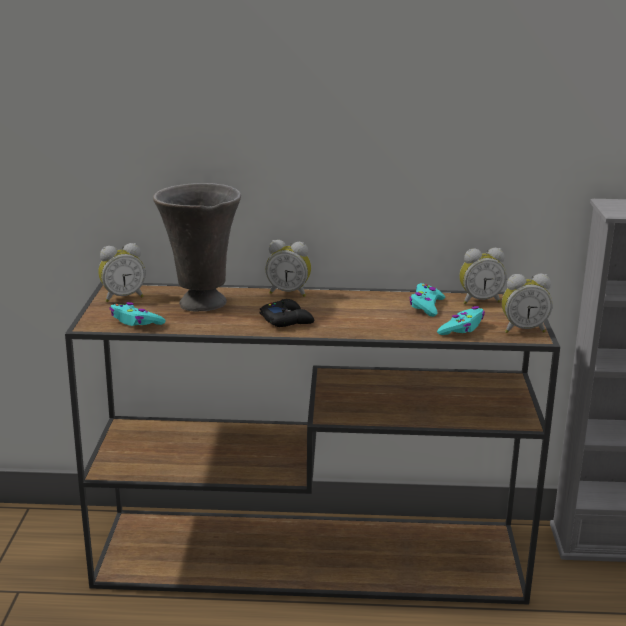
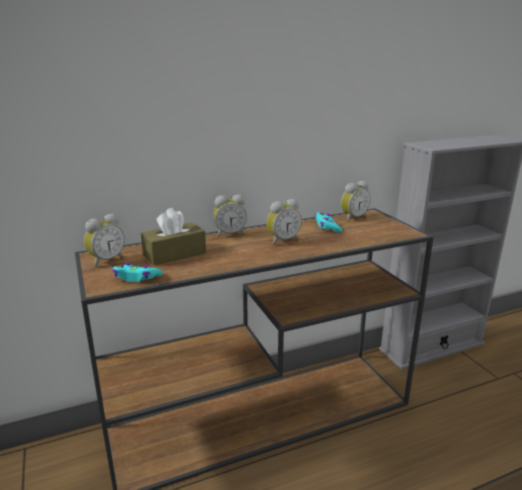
camera: 25 degrees left, 0 degrees up
grey vase [153,183,241,312] -> brown tissue box [141,208,206,266]
black game controller [260,299,314,327] -> none
turquoise game controller [437,306,485,335] -> none
alarm clock [502,274,553,333] -> alarm clock moved to [267,199,302,245]

